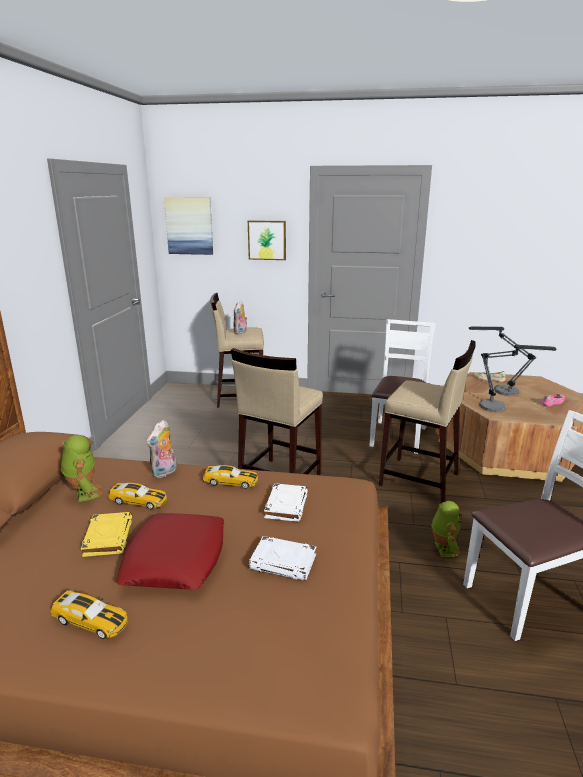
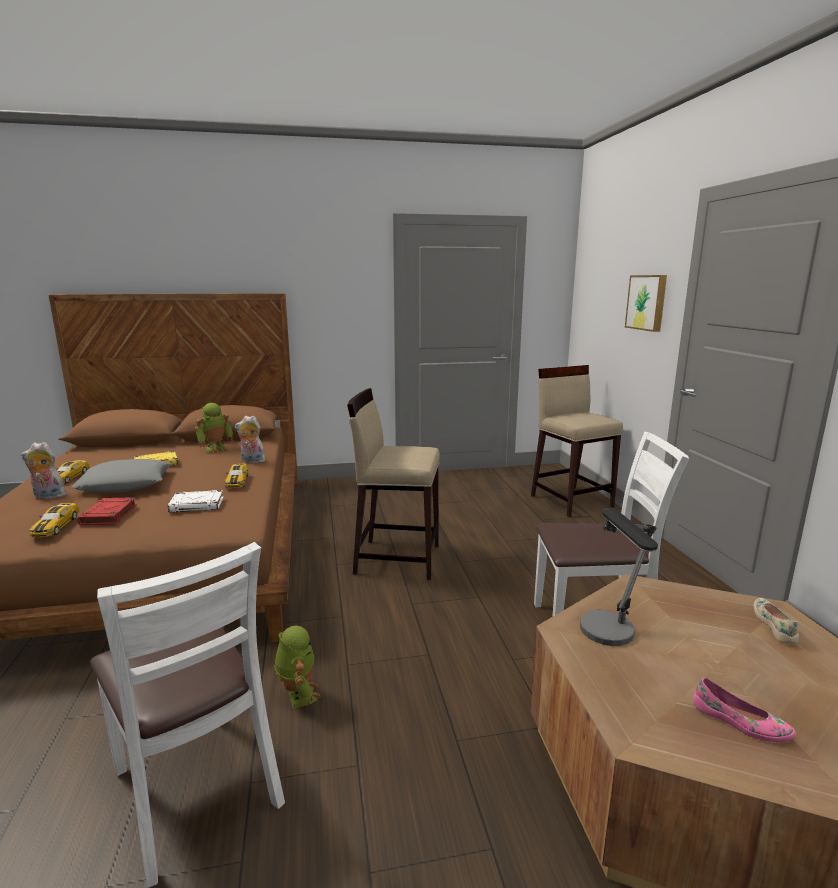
camera: 70 degrees right, 5 degrees down
toy car [108,483,167,510] -> toy car moved to [29,503,79,537]
red pillow [116,513,224,590] -> grey pillow [71,459,171,493]
picture [164,197,213,255] -> none
plush toy [234,301,247,335] -> plush toy moved to [21,442,66,499]
white book [249,536,316,581] -> red book [77,497,137,525]
beige stool [379,340,476,503] -> none
toy robot [431,501,461,557] -> toy robot turned 90 degrees counterclockwise [274,626,321,708]
table lamp [469,327,536,396] -> none

